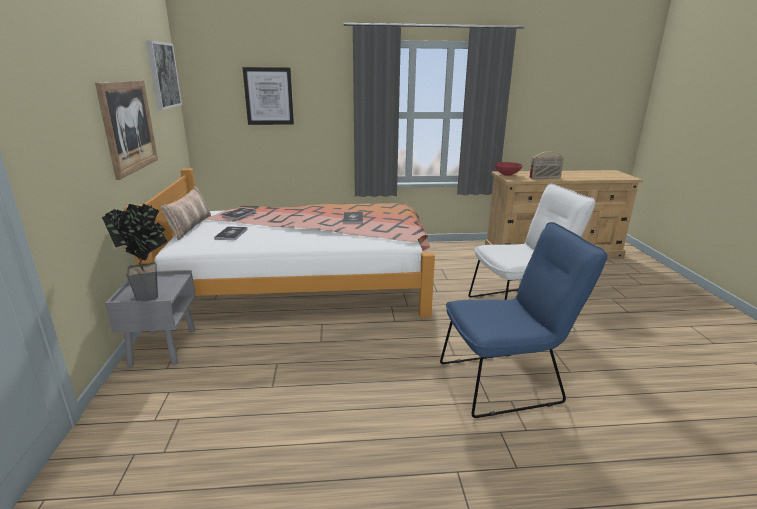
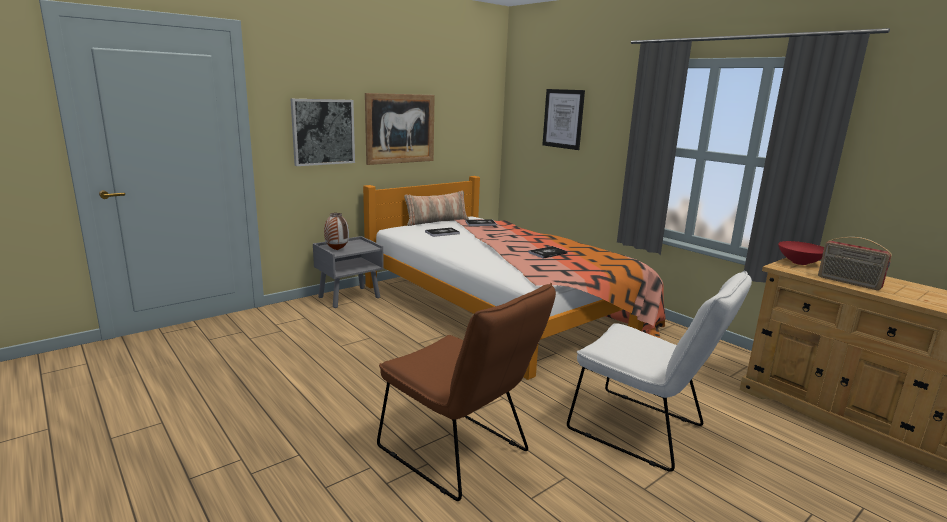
camera: 55 degrees right, 5 degrees down
potted plant [102,204,168,301] -> vase [324,213,349,250]
picture [146,40,182,110] -> picture moved to [291,99,355,166]
blue chair [440,222,608,418] -> brown chair [377,283,556,501]

